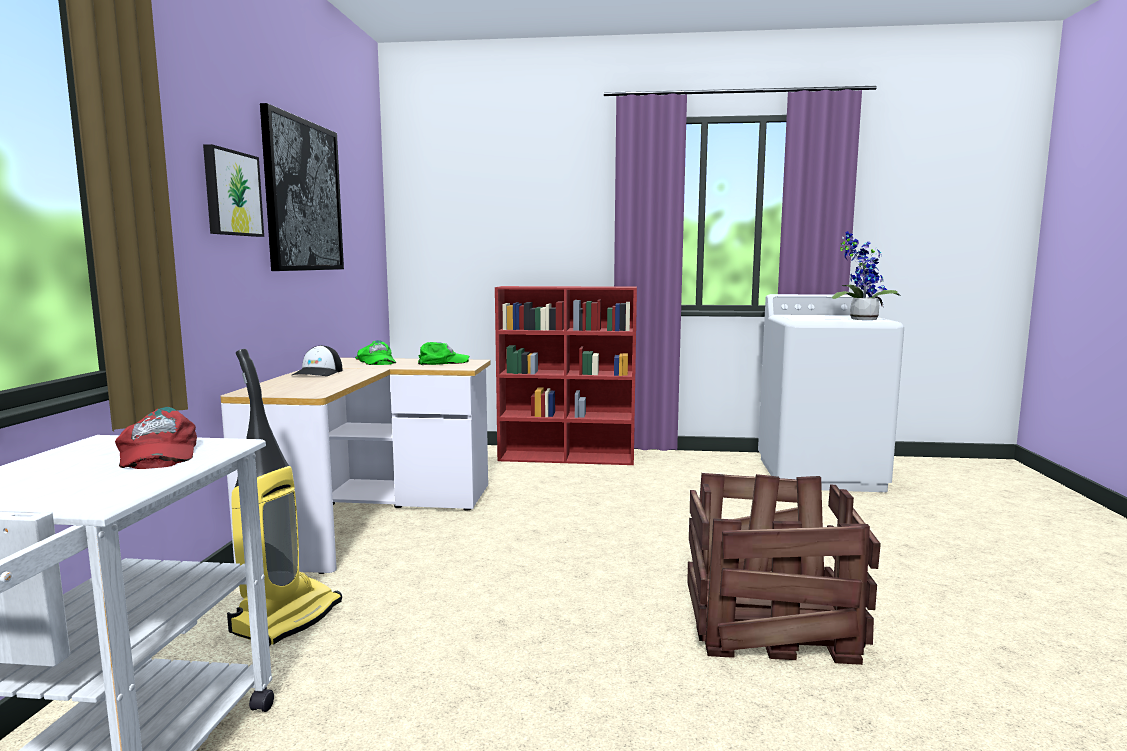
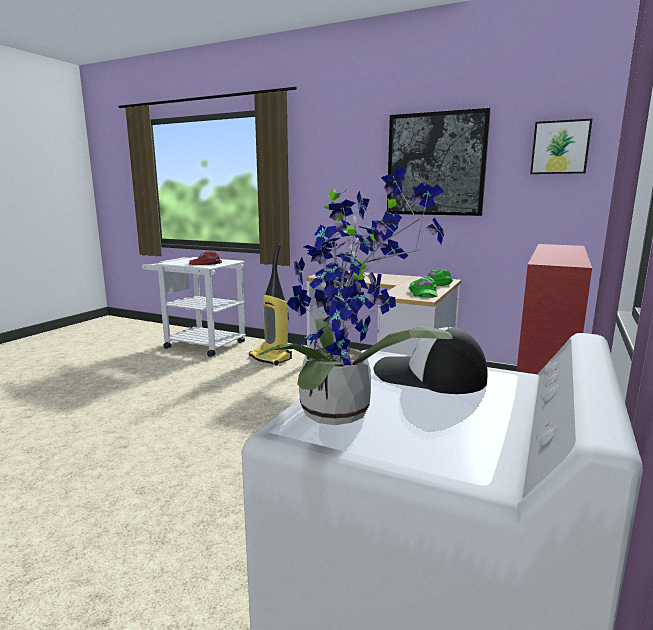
camera: 110 degrees right, 5 degrees up
picture [203,144,264,237] -> picture moved to [530,119,592,174]
cap [292,345,343,376] -> cap moved to [374,327,488,394]
crate [687,473,881,665] -> none

